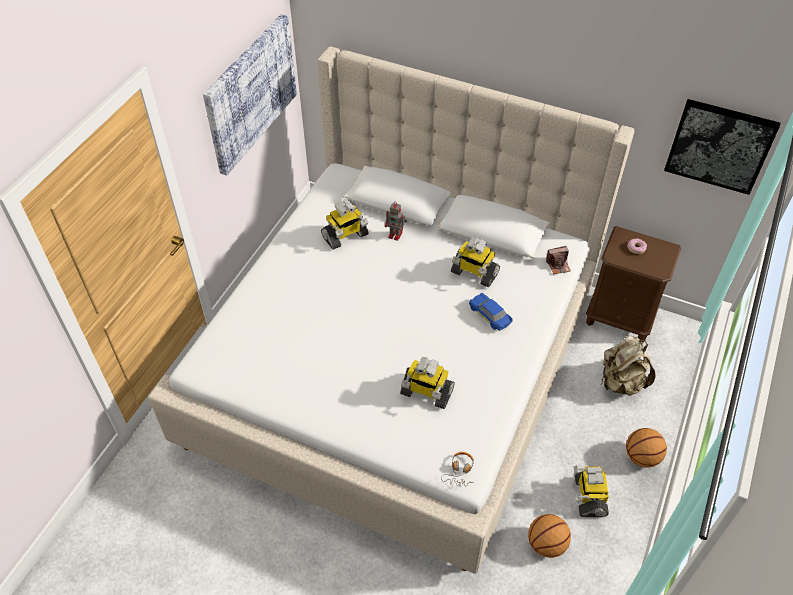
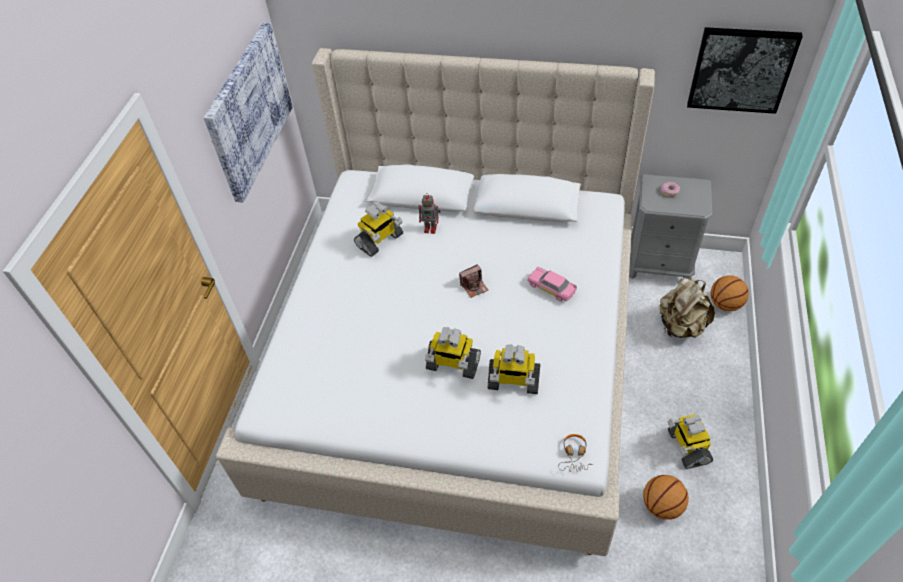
camera: 10 degrees left, 0 degrees up
toy robot [451,237,500,287] -> toy robot moved to [425,327,481,379]
blue toy car [469,293,512,331] -> pink toy car [527,267,577,301]
camera [546,246,571,274] -> camera moved to [459,264,488,298]
brown nightstand [586,226,681,343] -> grey nightstand [629,174,712,279]
basketball [626,428,667,468] -> basketball moved to [710,276,749,311]

